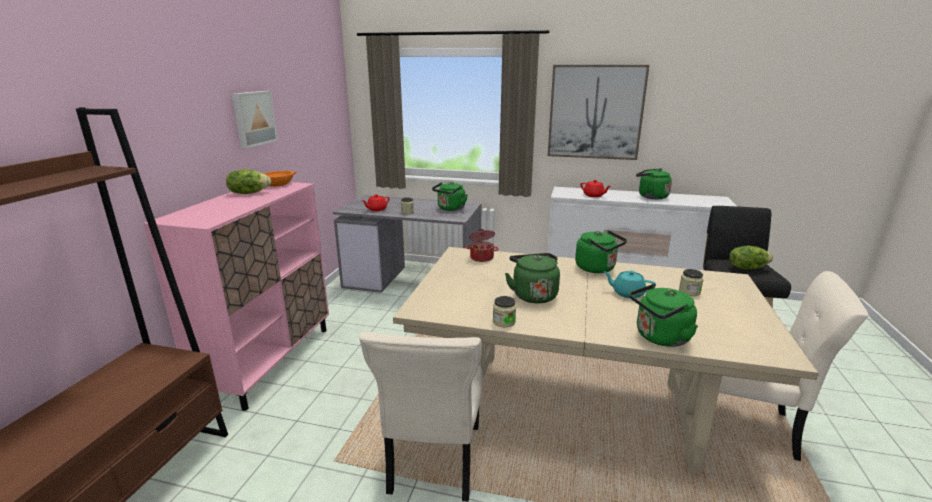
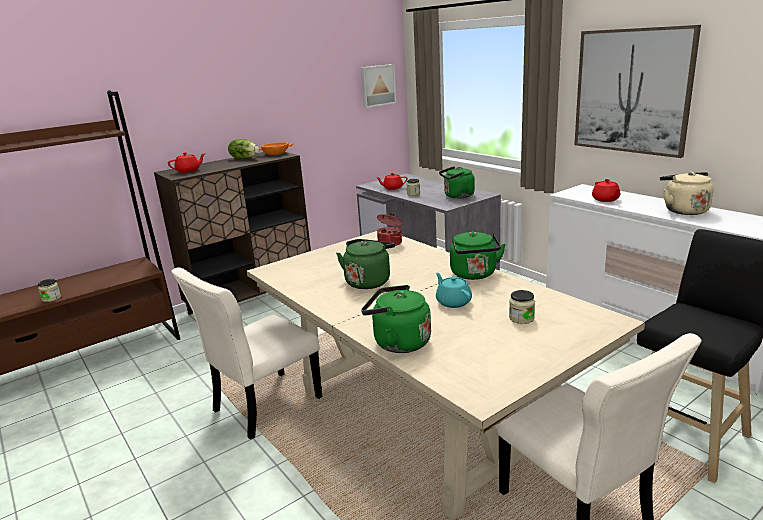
camera: 40 degrees right, 0 degrees up
pink cabinet [144,182,329,411] -> brown cabinet [154,152,311,315]
picture [232,91,278,148] -> picture moved to [361,64,396,108]
jar [493,296,516,327] -> jar moved to [38,279,61,302]
green kettle [636,168,672,199] -> beige kettle [660,172,714,215]
lettuce [729,246,773,269] -> none
none -> red teapot [168,152,206,173]

